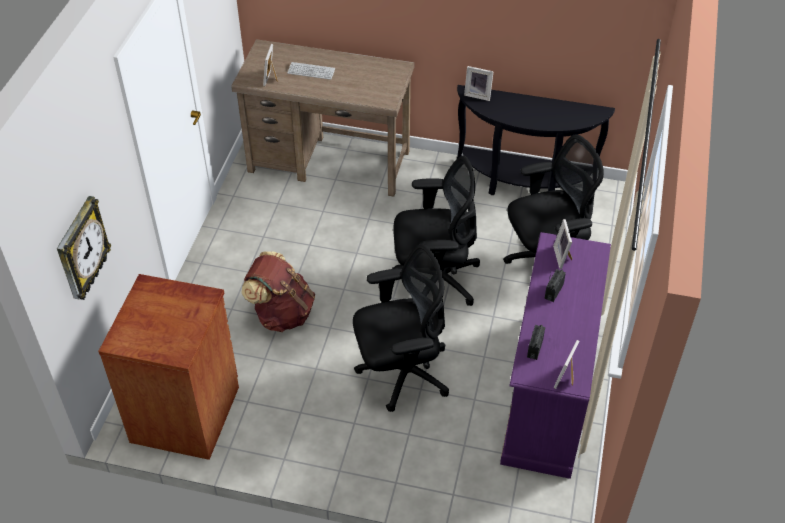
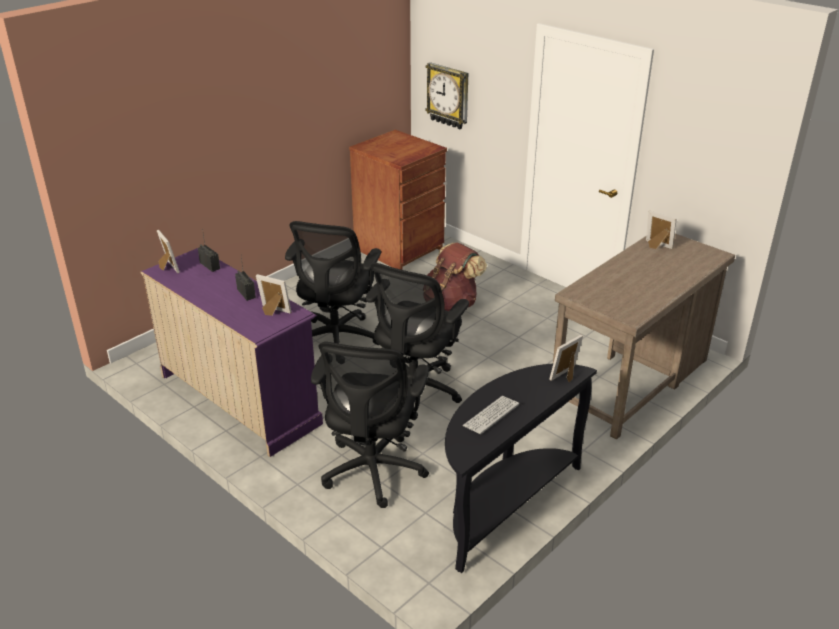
camera: 120 degrees right, 15 degrees down
keyboard [287,62,335,80] -> keyboard moved to [463,396,519,434]

